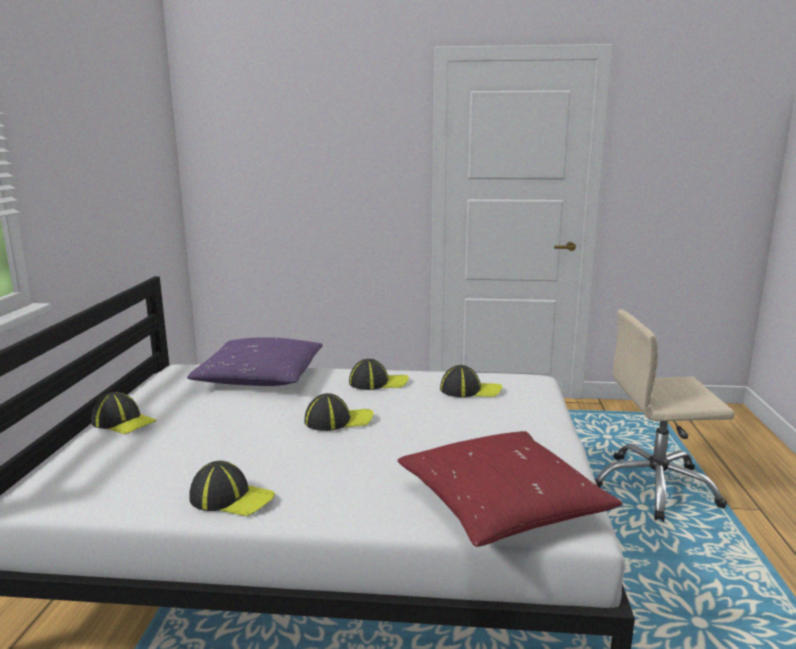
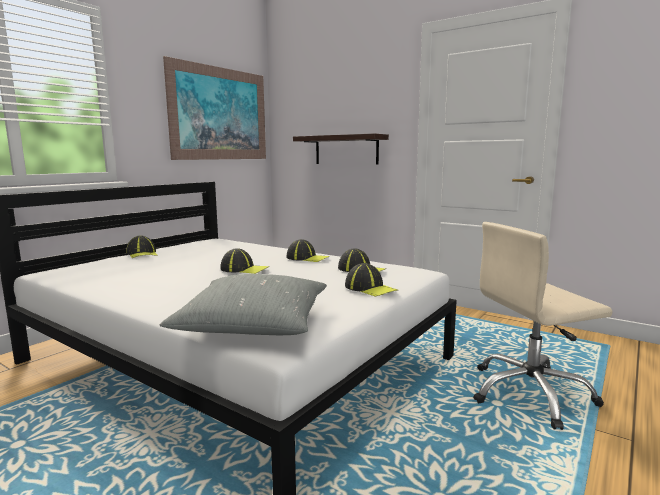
camera: 30 degrees right, 5 degrees down
purple pillow [187,337,323,386] -> none
cap [189,461,275,516] -> cap moved to [345,263,398,297]
red pillow [397,431,623,547] -> grey pillow [159,274,327,335]
beige office chair [595,309,734,522] -> beige office chair turned 45 degrees counterclockwise [474,222,613,430]
none -> picture [163,56,266,160]
none -> shelf [293,133,389,164]

